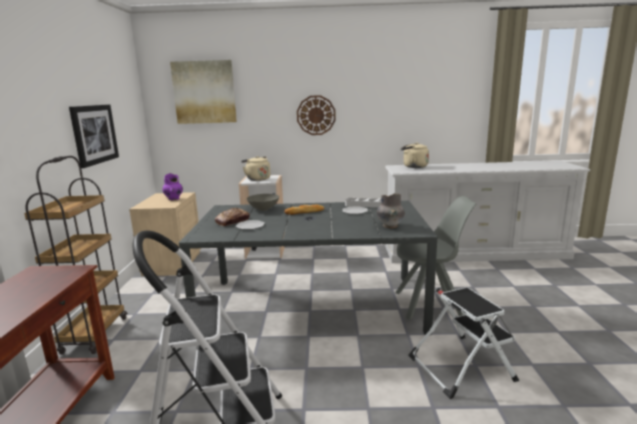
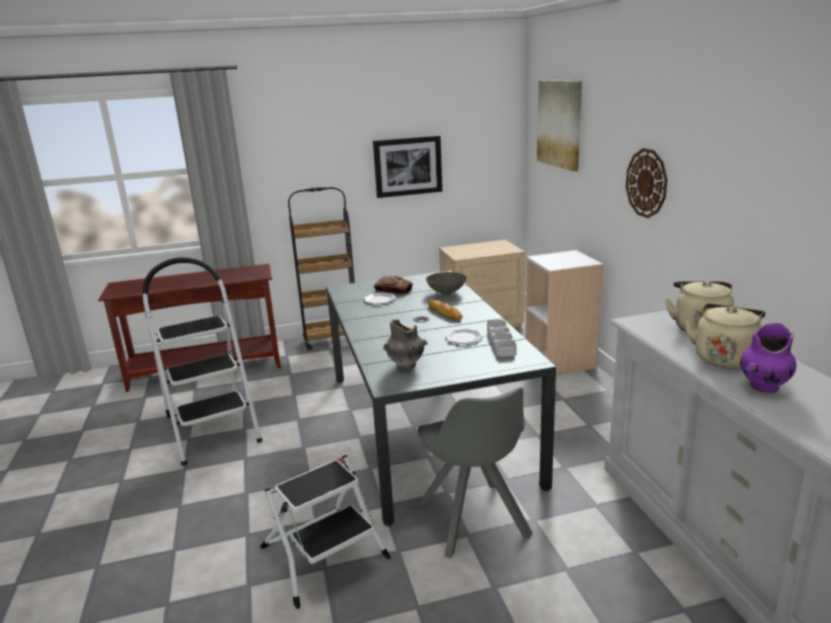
camera: 75 degrees right, 5 degrees up
purple vase [162,173,183,200] -> purple vase moved to [740,323,797,393]
beige kettle [241,156,270,181] -> beige kettle moved to [684,303,765,368]

